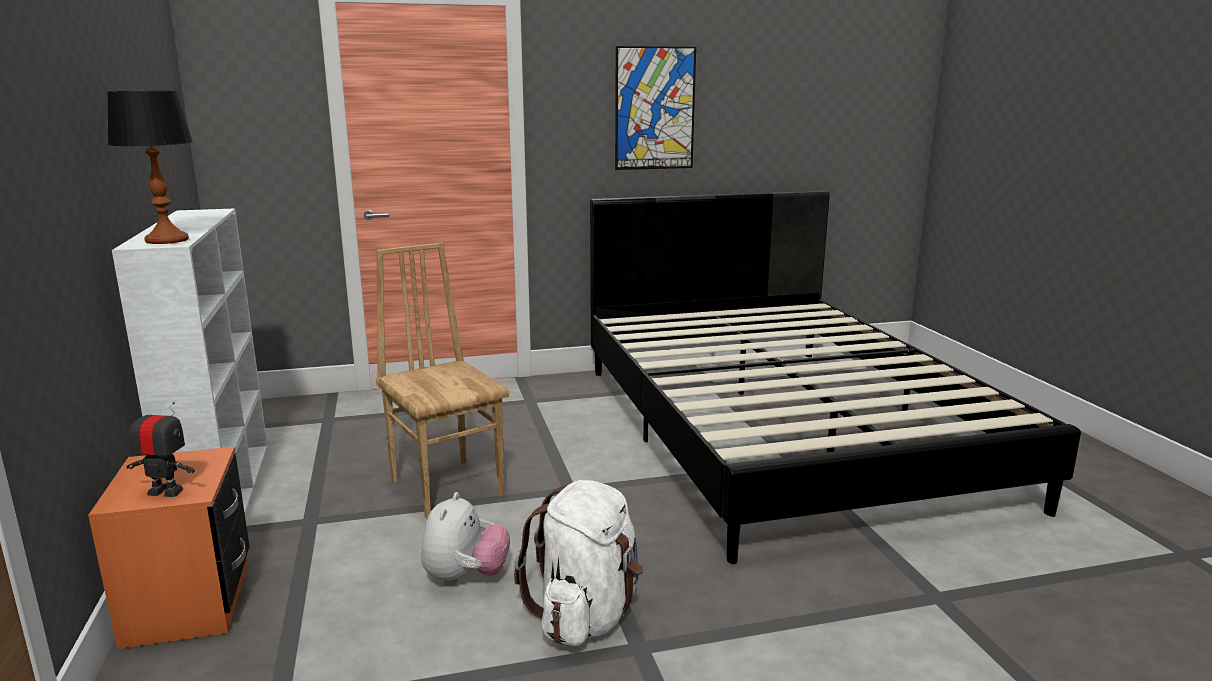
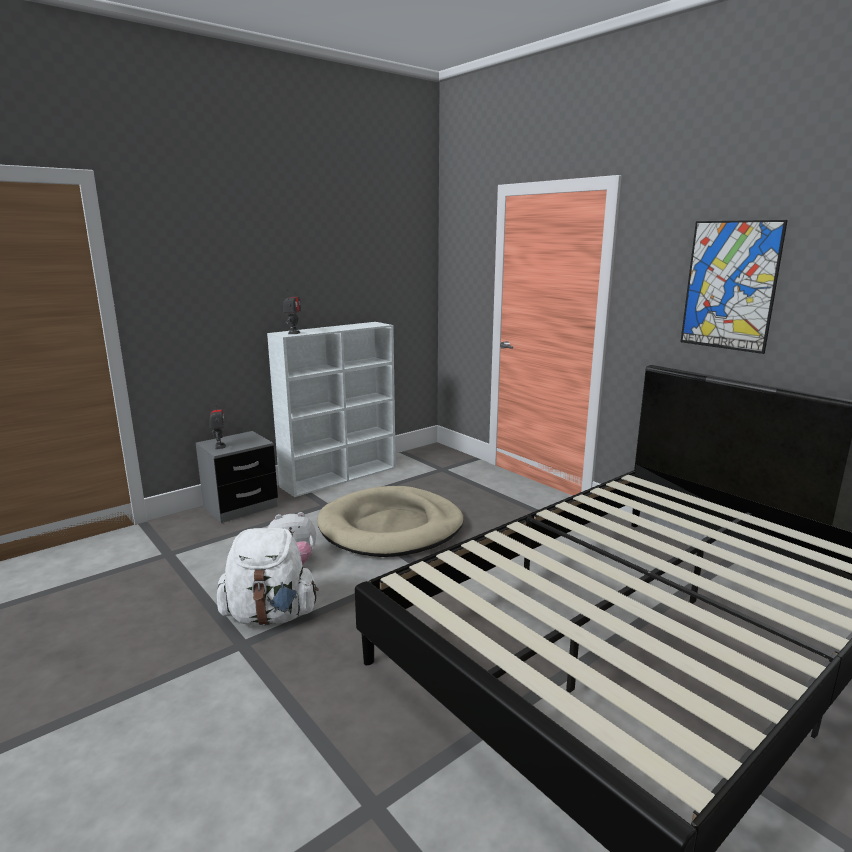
camera: 65 degrees right, 0 degrees up
orange nightstand [88,447,250,649] -> grey nightstand [196,431,278,523]
table lamp [107,91,193,244] -> toy robot [283,289,301,334]
brown chair [376,242,509,519] -> beige dog bed [317,486,464,557]

